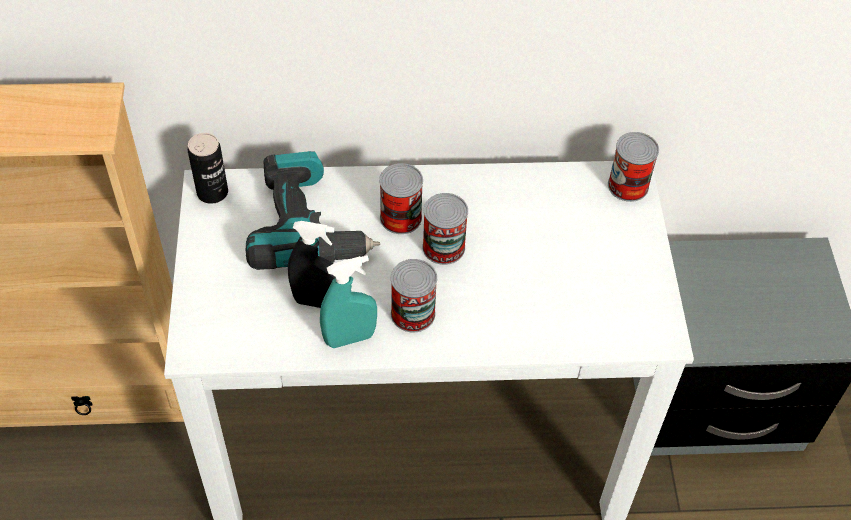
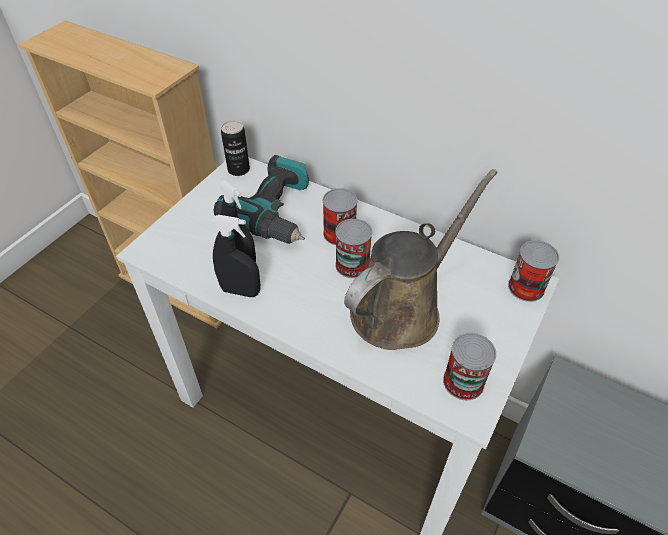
camera: 35 degrees right, 5 degrees down
turquoise spray bottle [320,255,377,348] -> black spray bottle [211,215,260,297]
can [391,259,437,332] -> can moved to [443,333,496,400]
none -> brown watering can [344,169,498,350]

